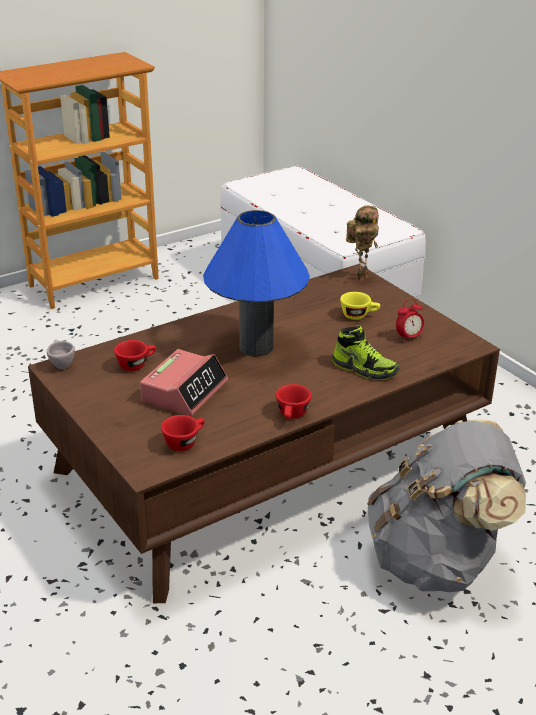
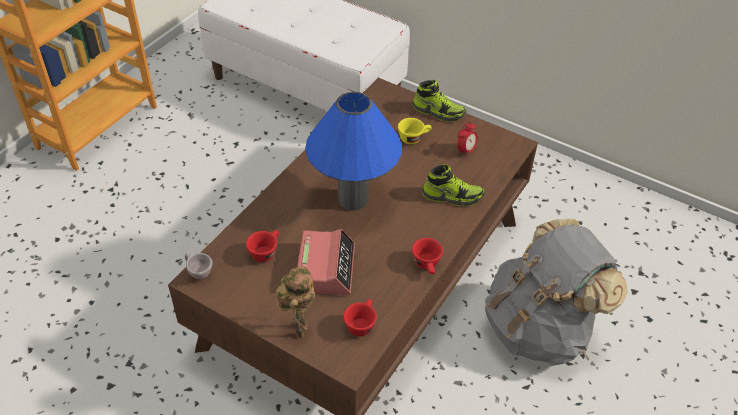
camera: 25 degrees left, 15 degrees up
toy robot [346,206,379,282] -> toy robot moved to [276,266,316,339]
none -> shoe [412,80,467,122]

